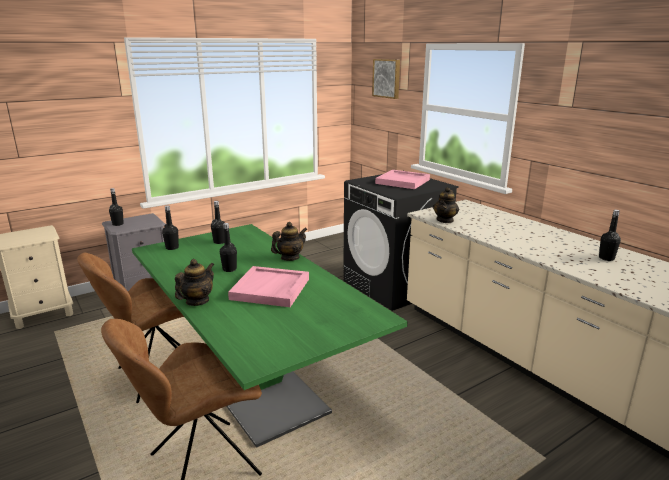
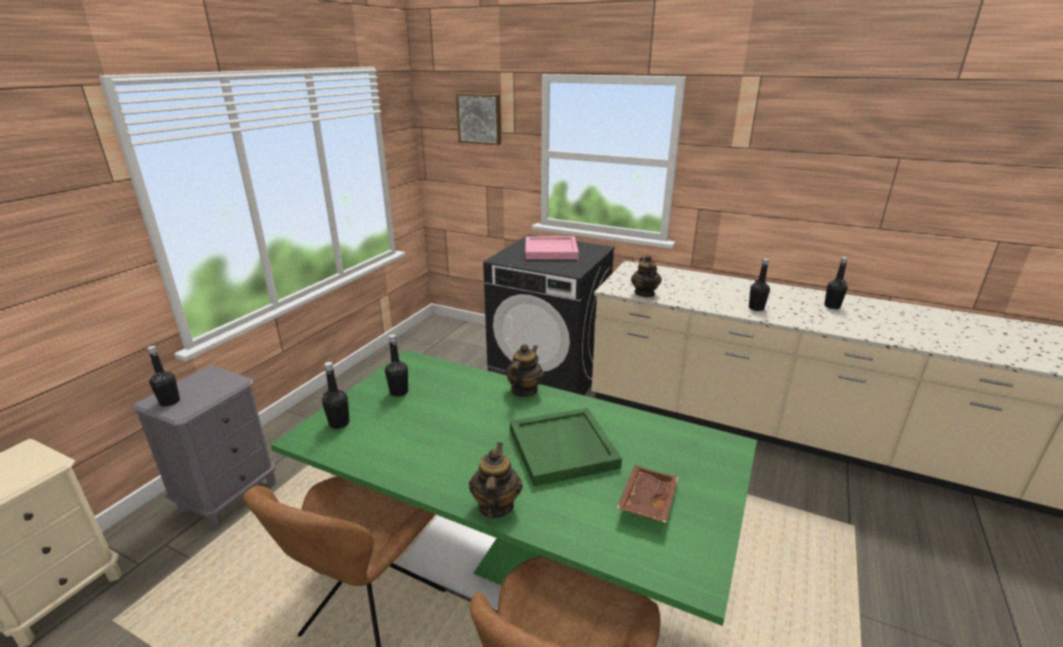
camera: 30 degrees left, 5 degrees up
black bottle [220,223,237,272] -> black bottle moved to [749,258,770,311]
pink tray [228,266,309,307] -> green tray [510,408,622,487]
none -> brown tray [617,465,678,523]

